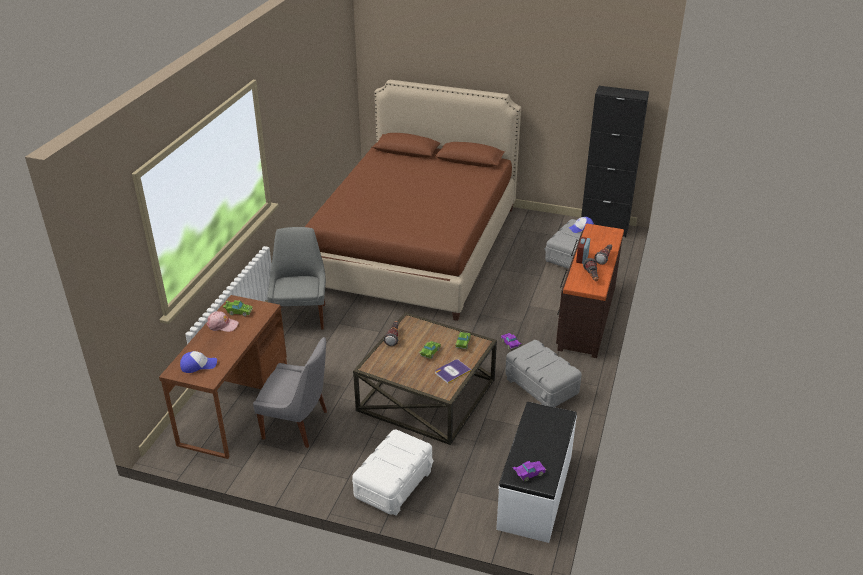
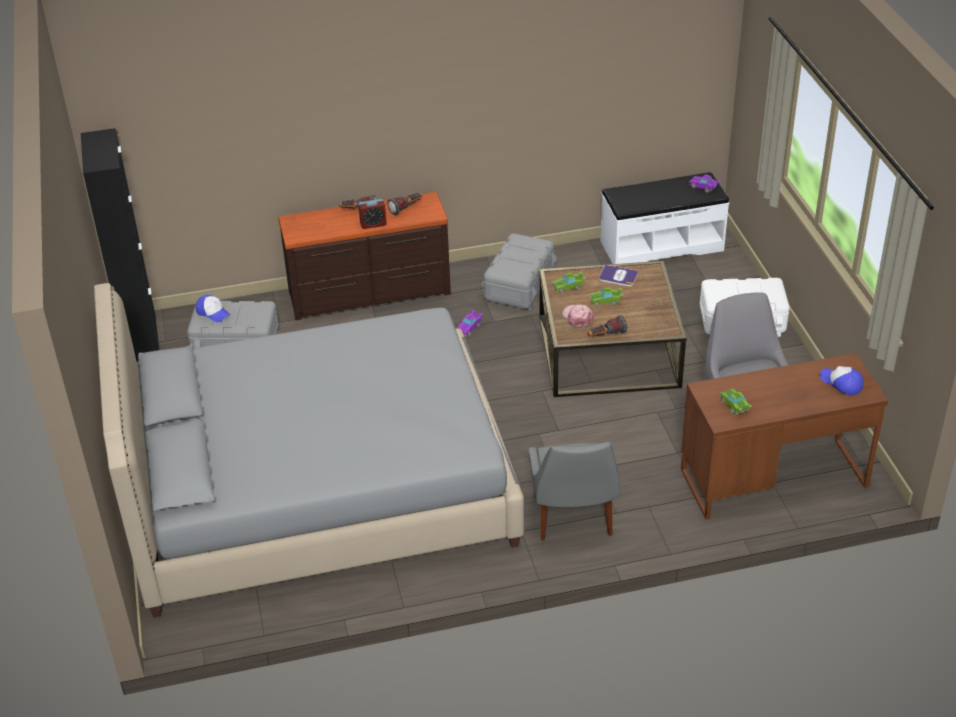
camera: 120 degrees left, 5 degrees up
pink cap [206,311,239,332] -> pink cap moved to [563,304,595,328]
grey chair [267,227,326,330] -> grey chair turned 60 degrees counterclockwise [528,442,620,541]
brown bed [305,80,521,321] -> grey bed [94,283,524,618]

